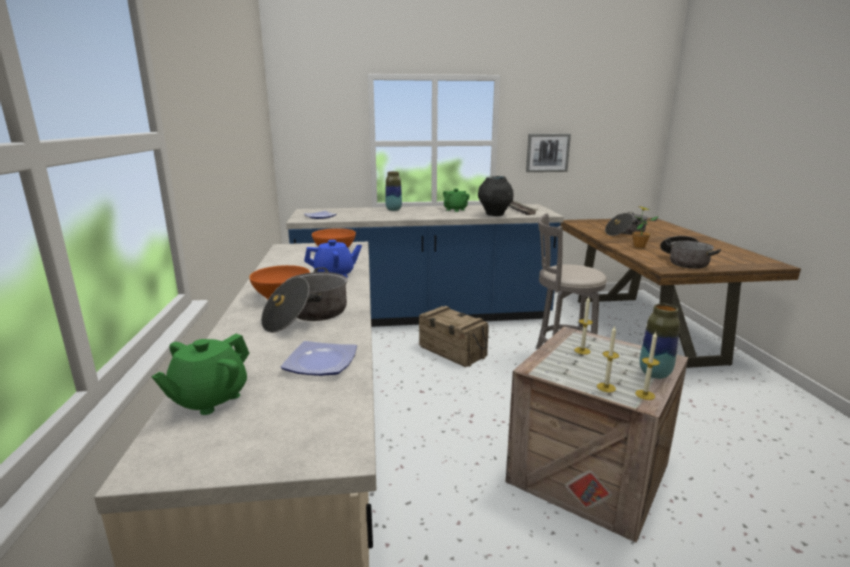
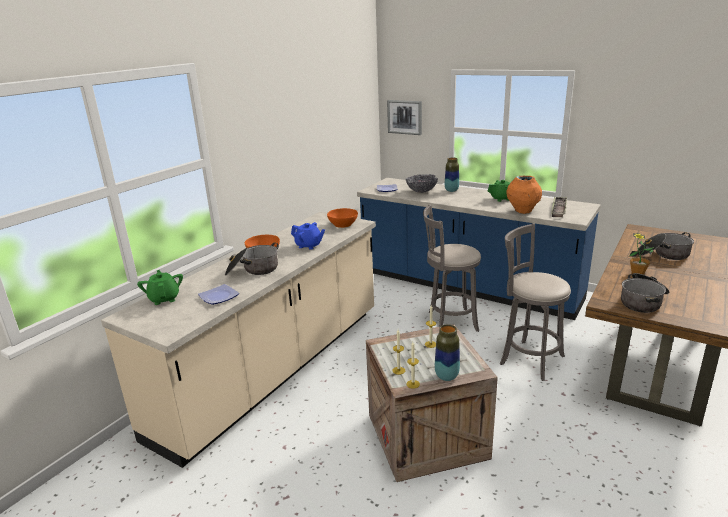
camera: 40 degrees right, 5 degrees up
green teapot [152,334,249,415] -> green teapot turned 90 degrees clockwise [137,270,183,305]
crate [419,306,489,367] -> grey stool [423,204,481,332]
black vase [478,176,514,216] -> orange vase [506,176,542,214]
picture [526,134,571,172] -> picture moved to [387,100,422,135]
none -> bowl [406,174,438,193]

